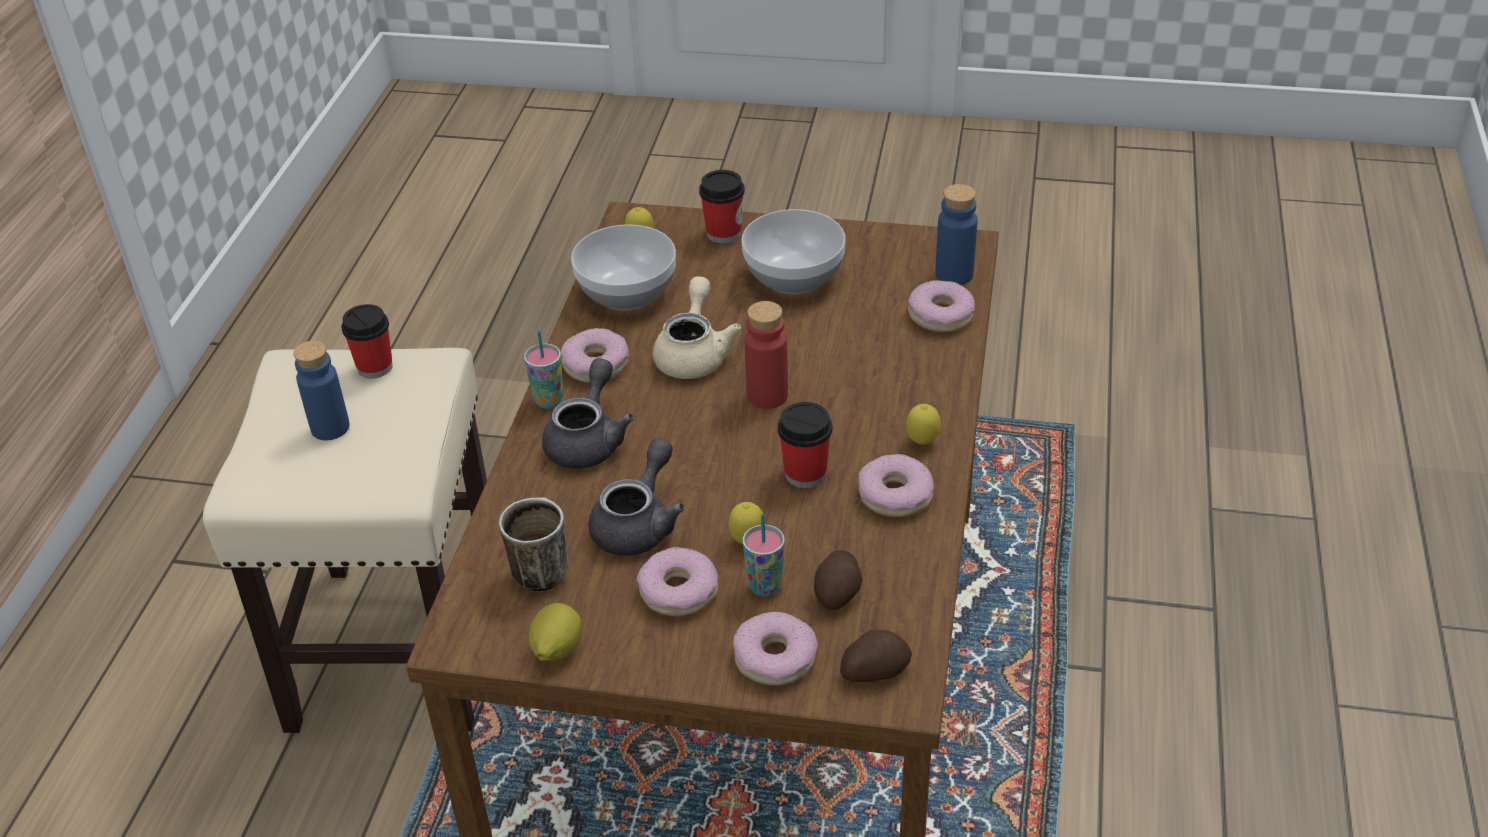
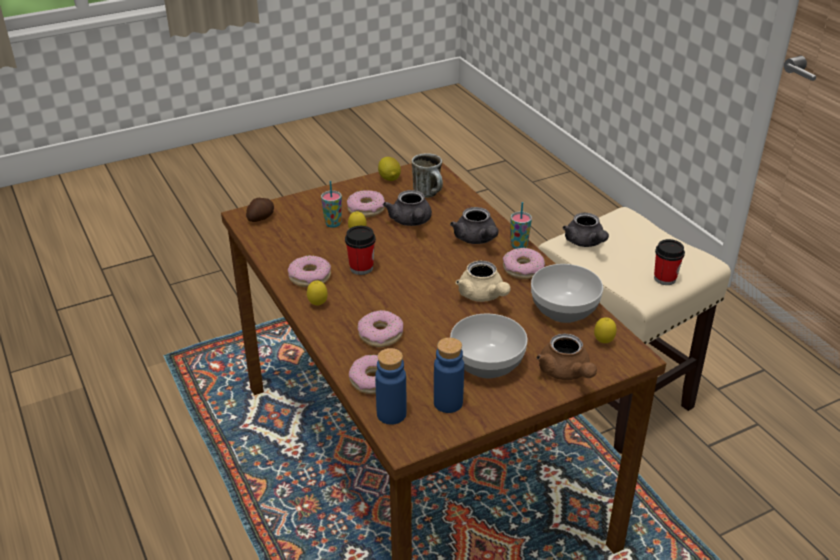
camera: 140 degrees right, 5 degrees down
blue bottle [293,341,350,440] -> blue bottle moved to [434,337,464,413]
cup [699,170,745,244] -> brown teapot [536,333,597,380]
donut [733,612,818,685] -> donut moved to [357,310,403,347]
red bottle [745,301,788,409] -> none
potato [814,550,863,610] -> none
none -> grey teapot [563,213,609,247]

